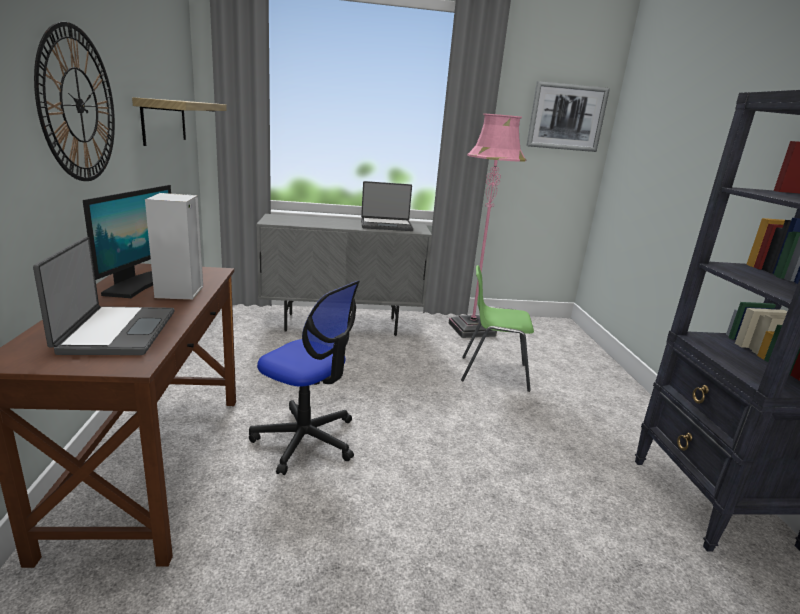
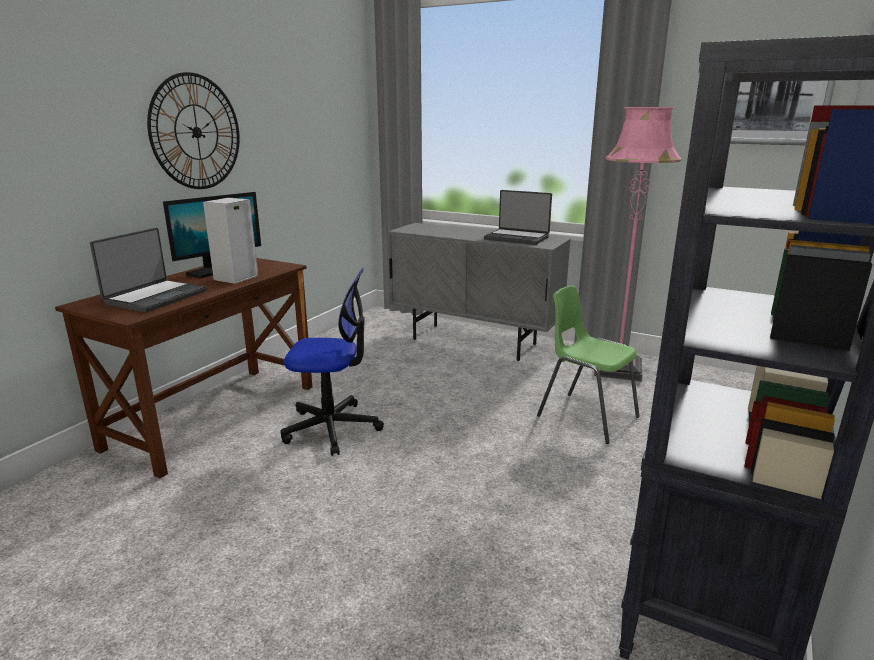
camera: 35 degrees right, 0 degrees up
shelf [132,97,227,146] -> none
office chair [249,281,360,475] -> office chair turned 60 degrees counterclockwise [280,268,384,456]

